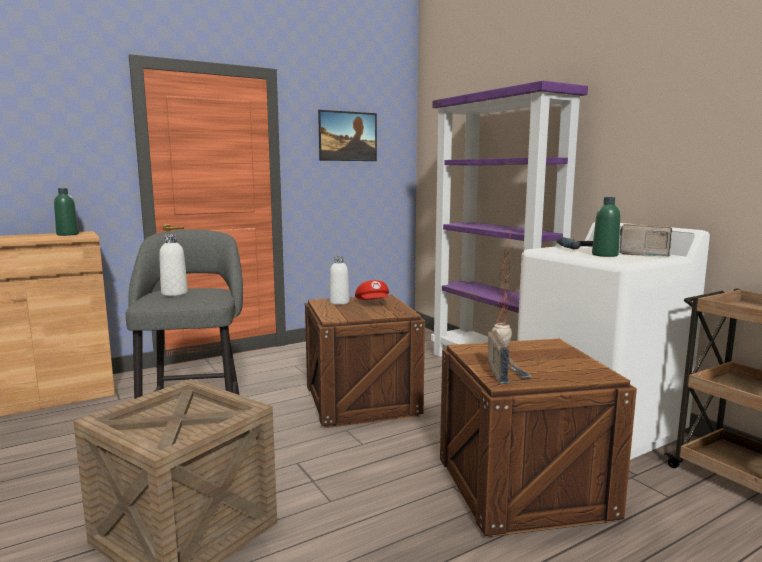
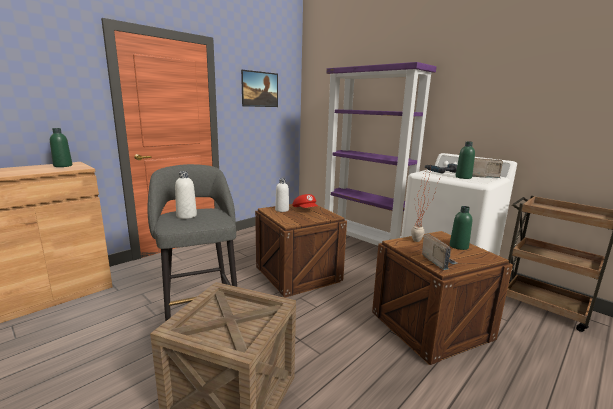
camera: 15 degrees left, 5 degrees up
none -> green bottle [450,206,472,250]

